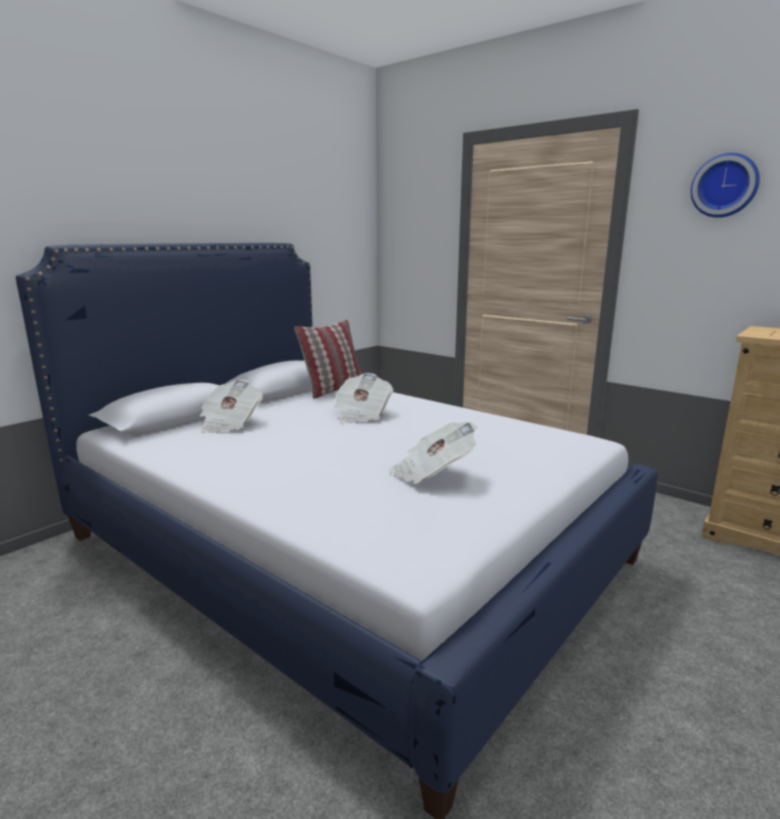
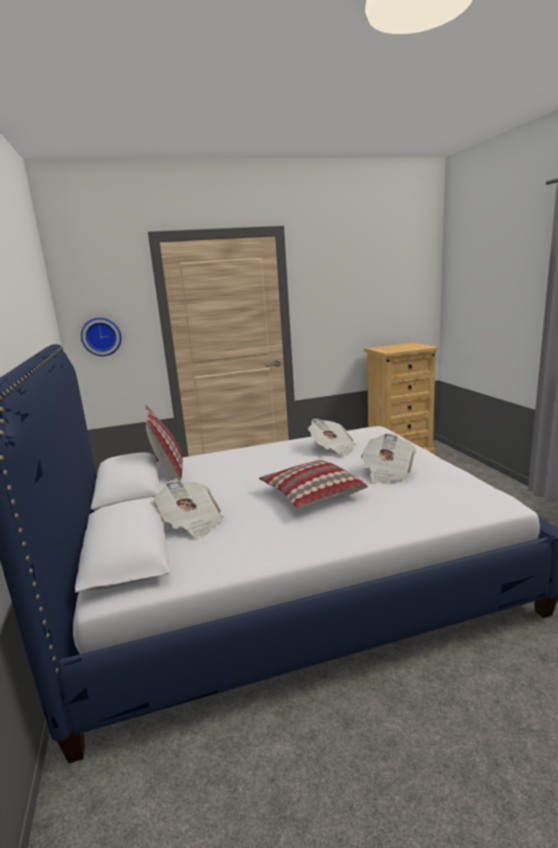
camera: 55 degrees left, 0 degrees up
newspaper [334,373,394,424] -> newspaper moved to [308,419,357,456]
wall clock [690,153,760,218] -> wall clock moved to [81,318,122,356]
none -> pillow [259,460,368,509]

